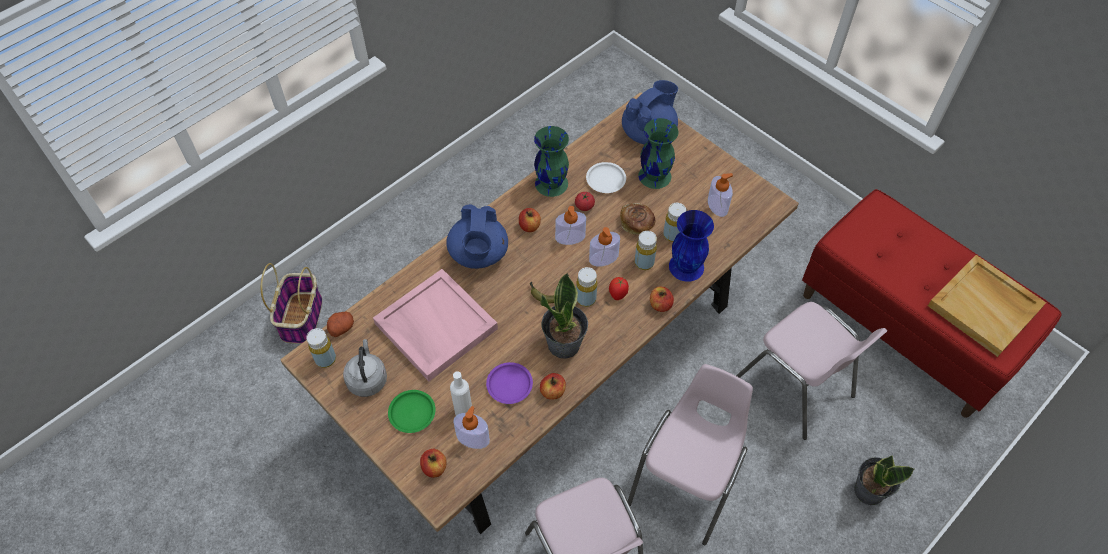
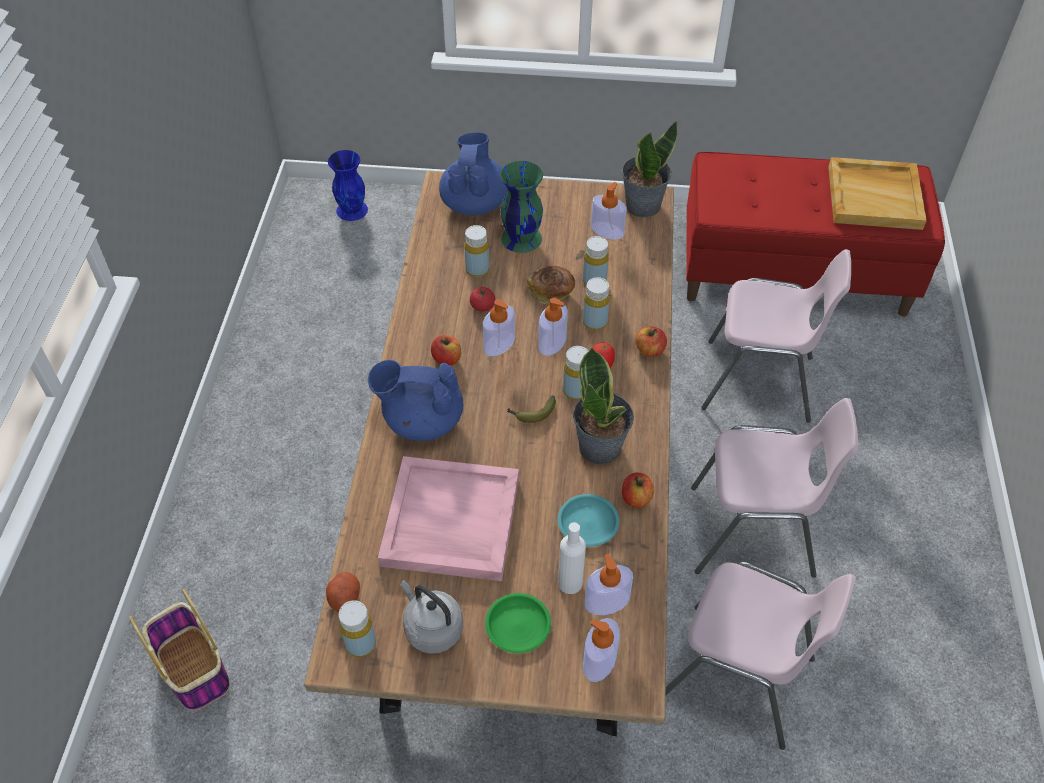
camera: 40 degrees left, 5 degrees down
apple [420,449,446,478] -> soap dispenser [583,618,620,682]
blue teapot [446,204,508,269] -> blue teapot turned 135 degrees clockwise [368,360,464,441]
purple plate [486,362,533,404] -> turquoise plate [558,494,619,547]
green vase [534,126,569,197] -> none
white plate [586,162,626,193] -> yellow bottle [464,225,489,277]
pink chair [628,364,753,545] -> pink chair turned 105 degrees clockwise [691,398,859,578]
blue vase [669,210,714,282] -> blue vase moved to [328,150,368,221]
potted plant [854,455,914,505] -> potted plant moved to [622,121,678,218]

